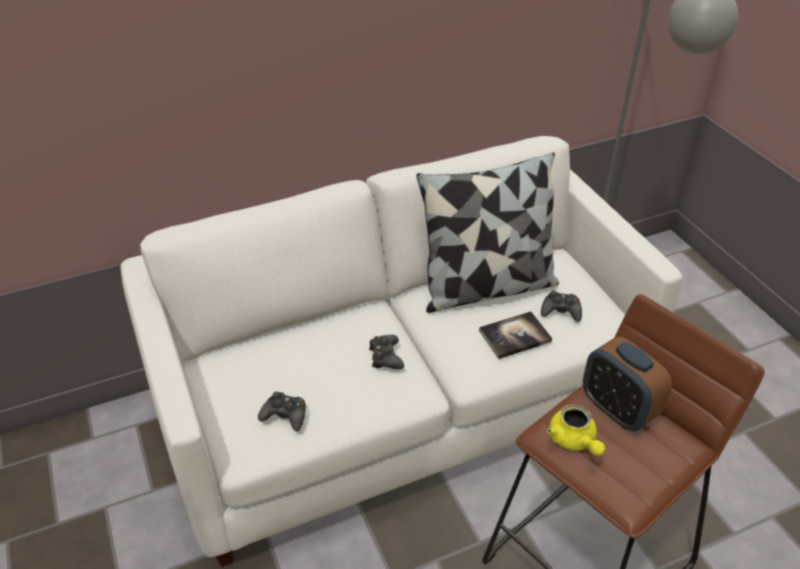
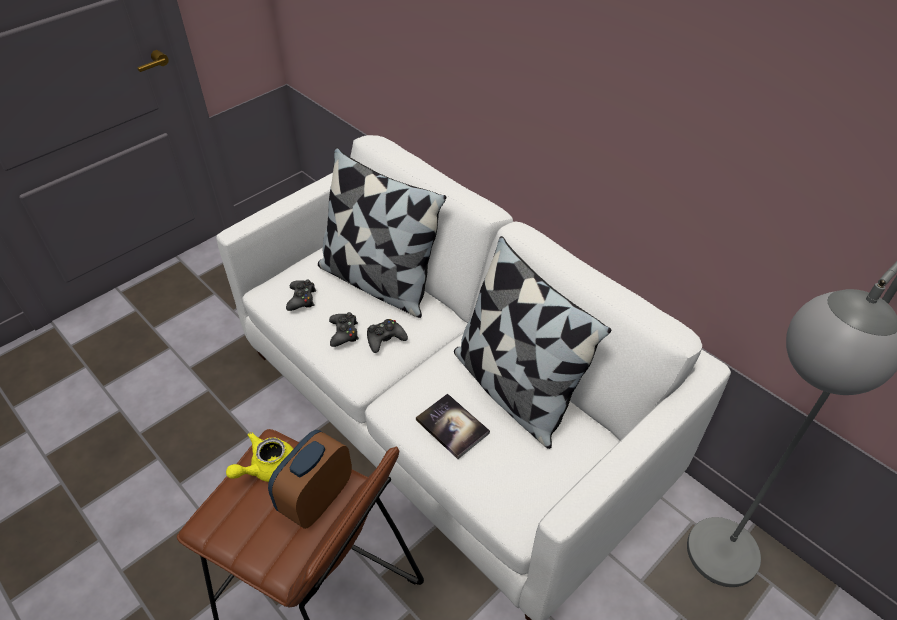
camera: 70 degrees right, 5 degrees up
black game controller [541,291,582,322] -> black game controller moved to [329,312,359,347]
none -> pillow [318,147,447,318]

